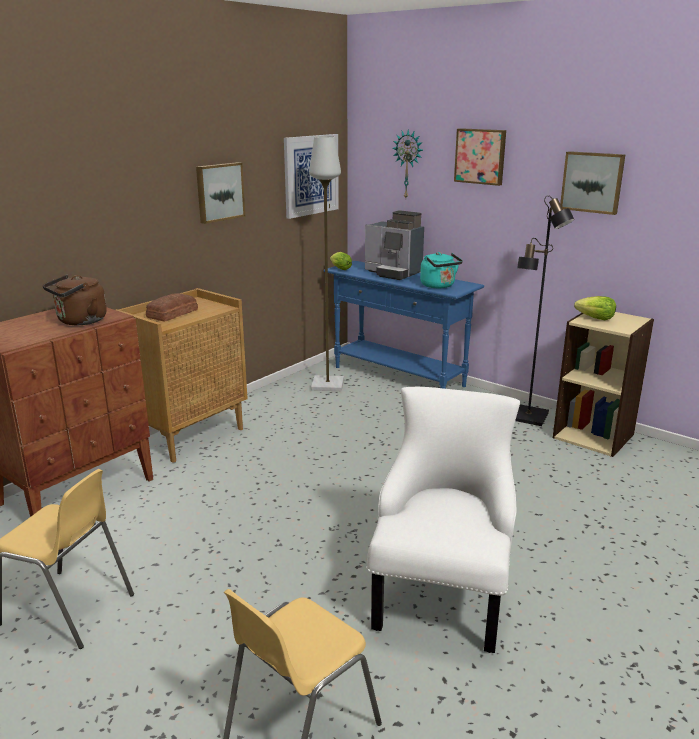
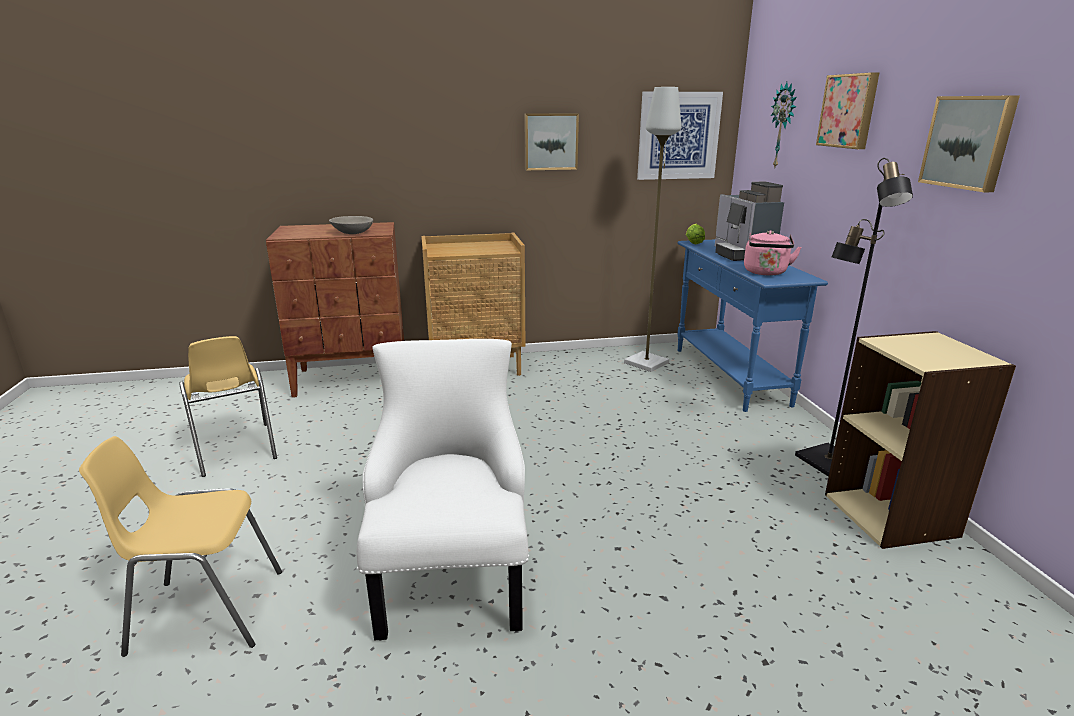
camera: 40 degrees right, 0 degrees up
brown kettle [43,275,107,325] -> grey bowl [329,216,373,234]
bread [146,293,198,321] -> none
white chair [366,387,520,653] -> white chair turned 60 degrees counterclockwise [356,339,529,641]
turquoise kettle [420,252,463,288] -> pink kettle [744,230,802,276]
lettuce [574,296,616,320] -> none

